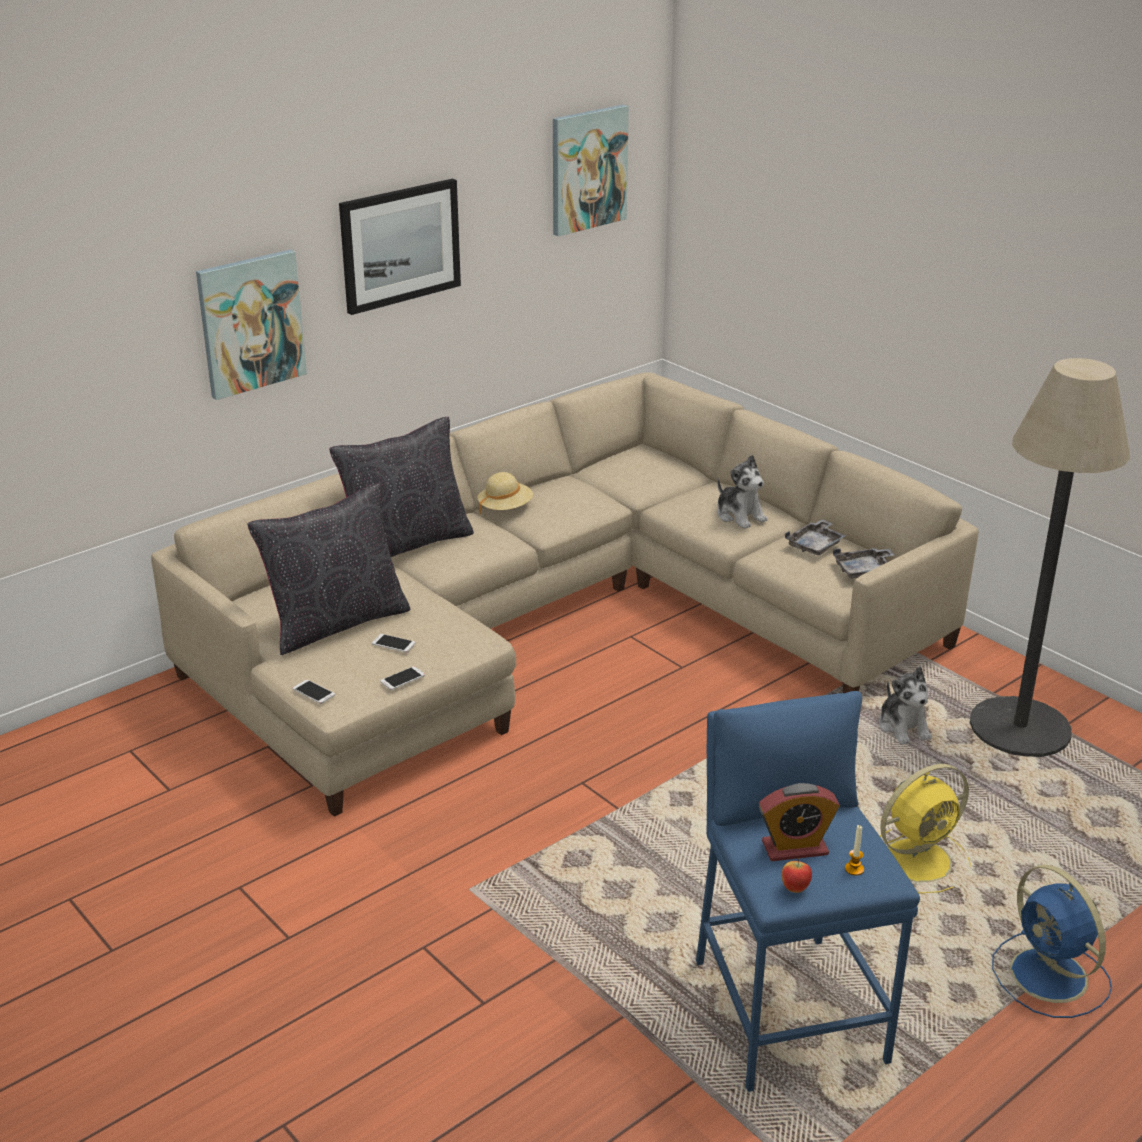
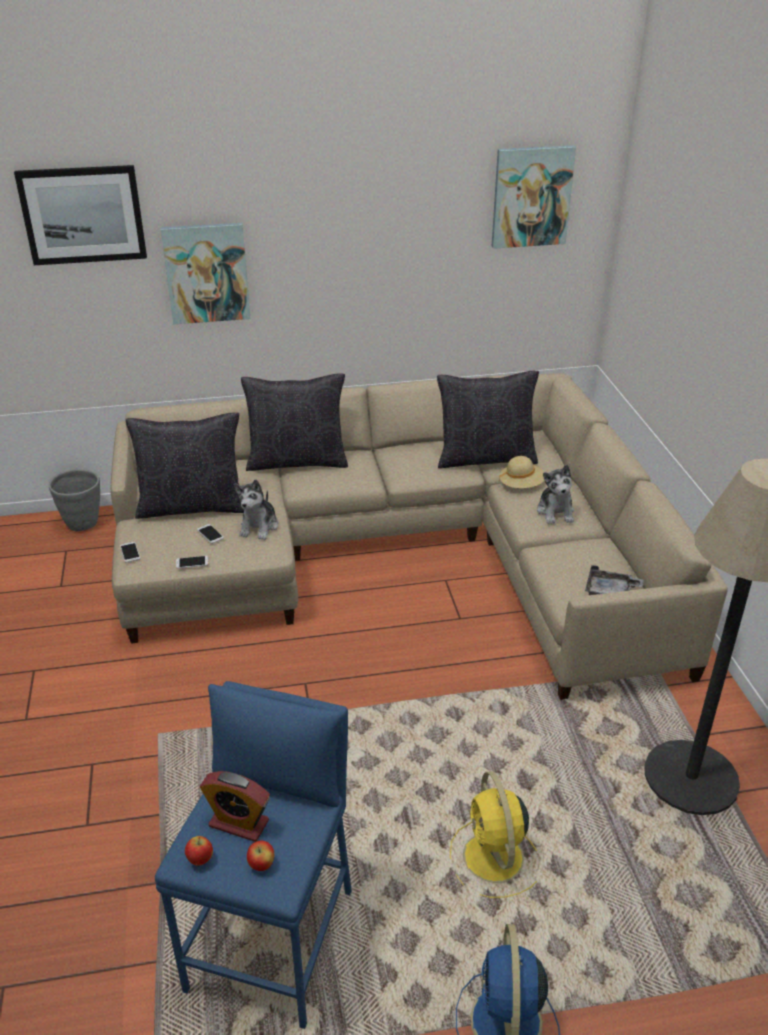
camera: 30 degrees right, 5 degrees up
picture [339,179,461,315] -> picture moved to [14,165,147,265]
beige hat [477,472,533,515] -> beige hat moved to [499,456,544,488]
grey tray [785,519,847,555] -> none
candle [845,825,864,875] -> apple [247,841,274,871]
plush toy [879,667,932,745] -> plush toy moved to [234,479,278,540]
yellow fan [880,764,971,894] -> yellow fan turned 75 degrees clockwise [450,771,537,898]
none -> grey planter [49,469,100,532]
none -> black pillow [437,371,539,468]

